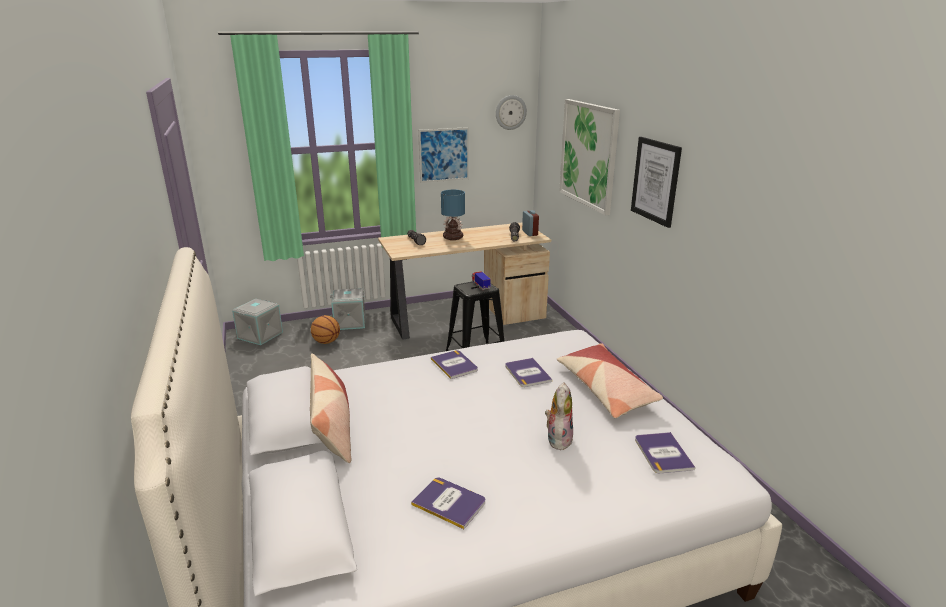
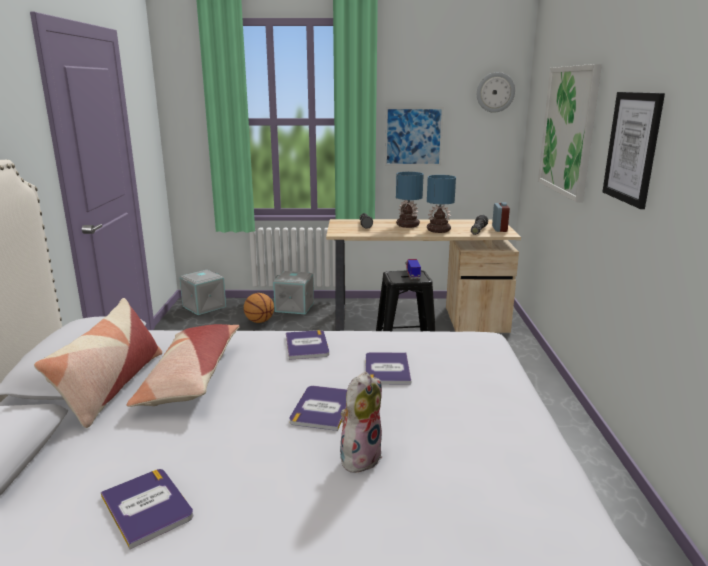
camera: 20 degrees right, 5 degrees down
pillow [557,343,663,418] -> pillow moved to [126,324,240,407]
book [635,432,695,473] -> book moved to [289,386,347,431]
none -> table lamp [427,175,456,233]

